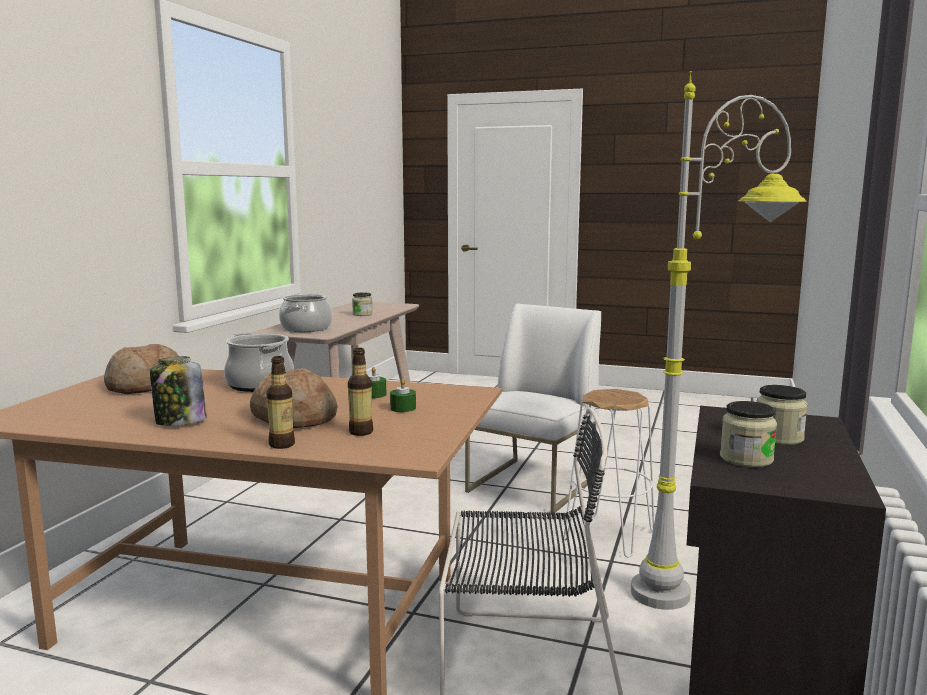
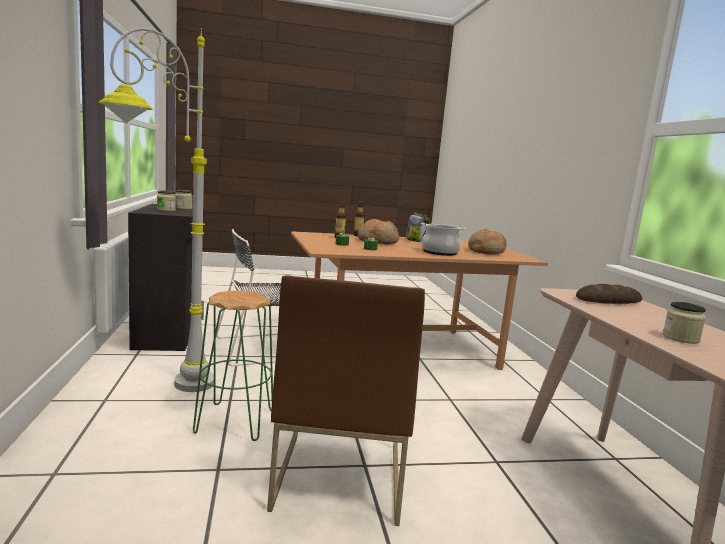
camera: 150 degrees right, 0 degrees up
cooking pot [279,294,332,332] -> bread [576,284,642,304]
white chair [465,304,601,513] -> brown chair [267,275,425,526]
white stool [564,389,655,558] -> green stool [193,290,273,441]

